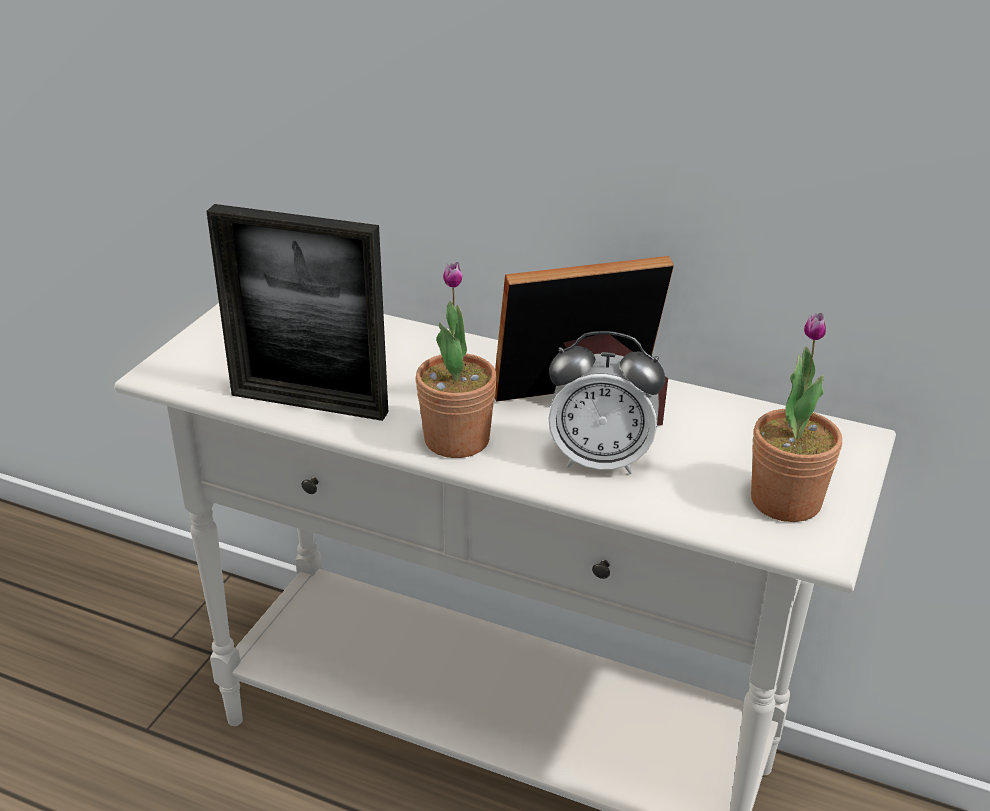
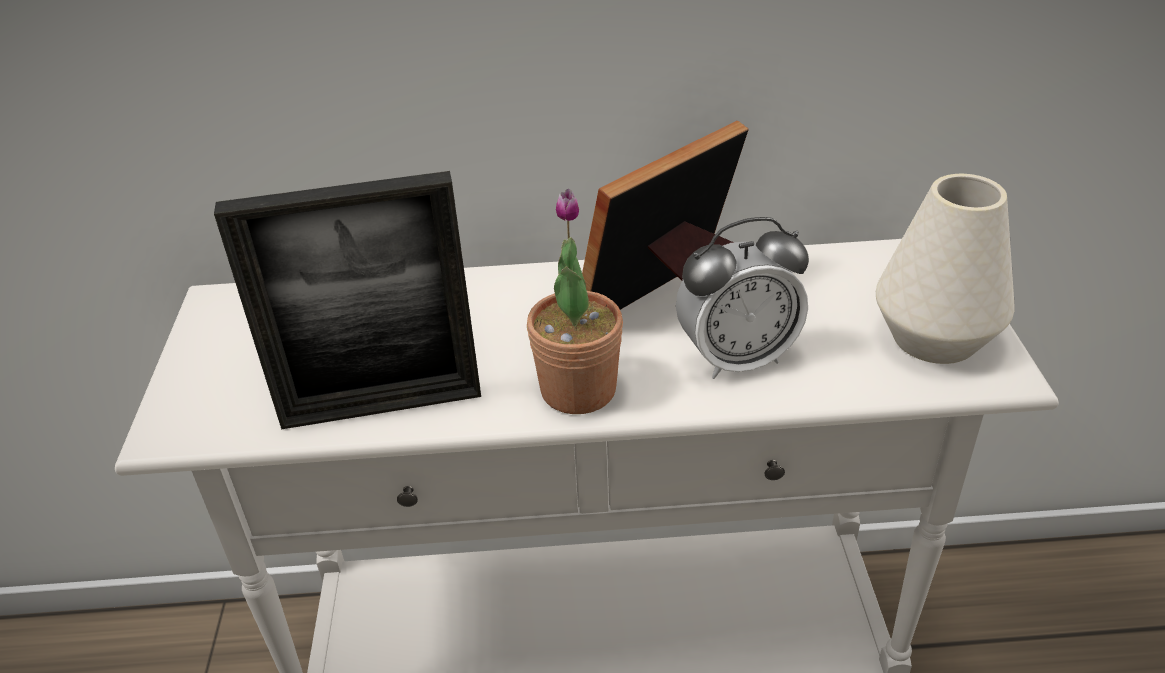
camera: 25 degrees left, 5 degrees up
potted plant [751,313,842,522] -> white vase [876,174,1015,364]

